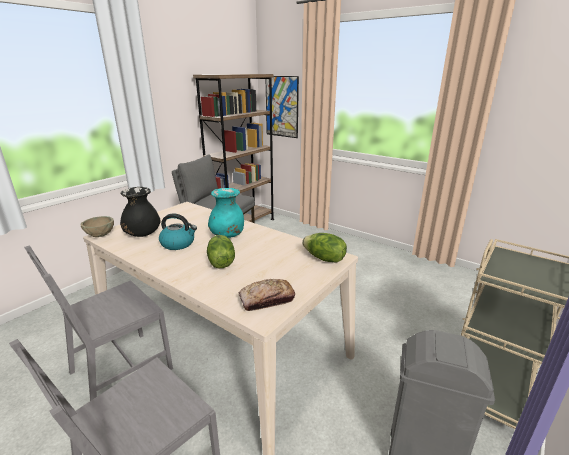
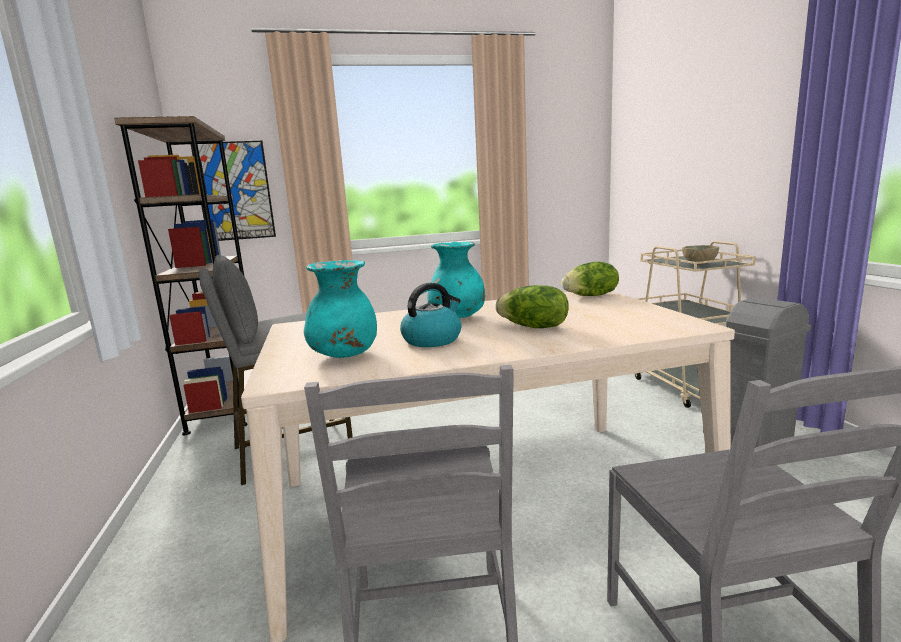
camera: 50 degrees left, 10 degrees down
beige bowl [80,216,114,237] -> beige bowl moved to [682,245,719,265]
black vase [120,187,161,237] -> turquoise vase [304,260,377,358]
bread [239,279,295,311] -> none

